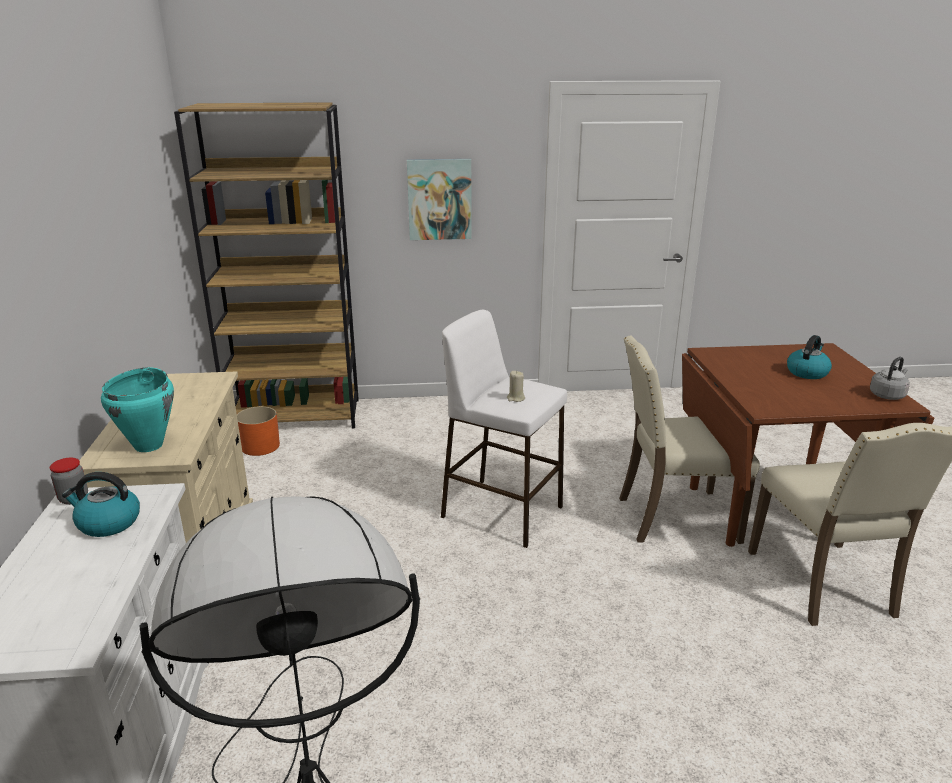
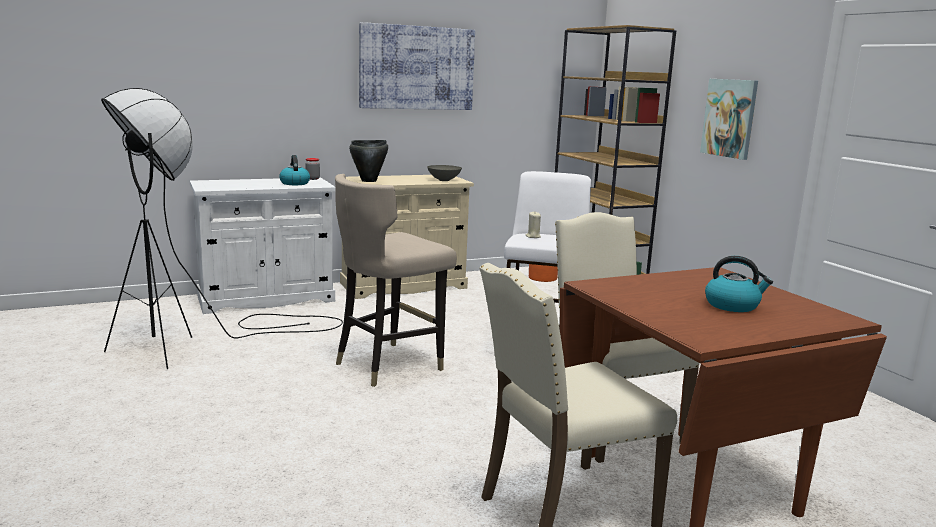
camera: 70 degrees right, 10 degrees down
turquoise cooking pot [101,367,174,452] -> black cooking pot [349,140,388,182]
grey kettle [870,357,910,400] -> none
none -> beige stool [335,174,457,387]
none -> picture [359,22,475,110]
none -> grey bowl [427,165,462,181]

